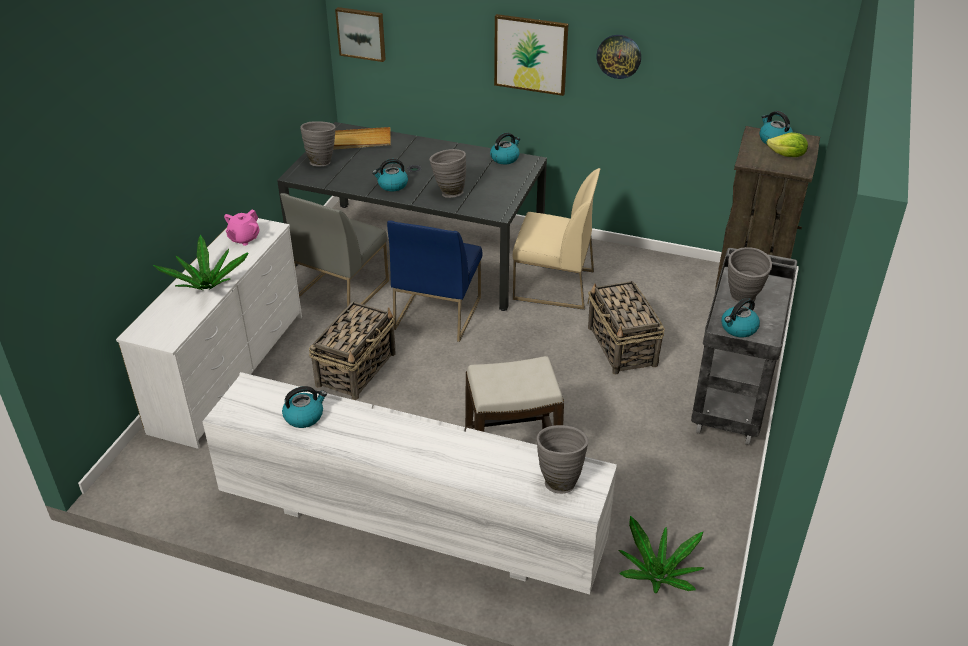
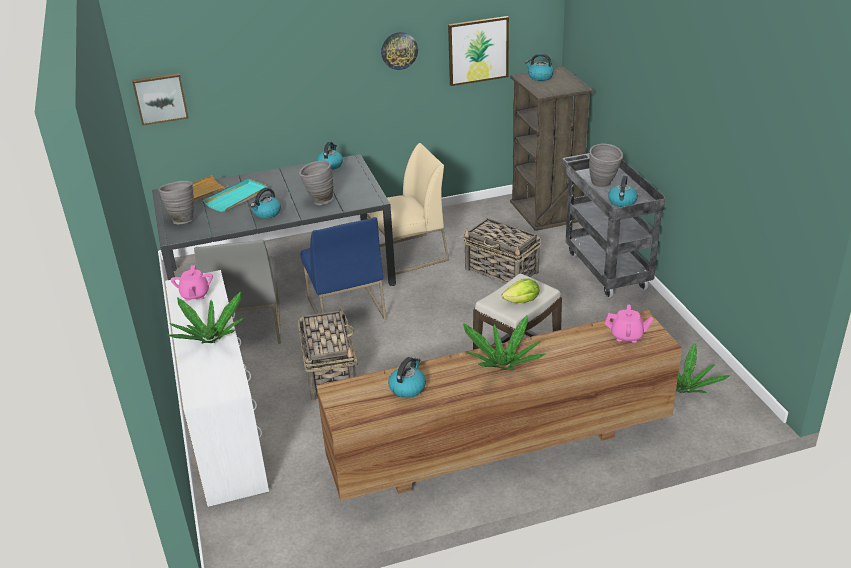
camera: 35 degrees left, 5 degrees down
white cabinet [202,372,617,594] -> brown cabinet [316,310,682,501]
picture [494,14,568,96] -> picture moved to [448,16,509,86]
grey vase [536,425,588,494] -> pink teapot [604,304,654,343]
lettuce [767,133,808,157] -> lettuce moved to [502,278,540,303]
none -> turquoise tray [203,179,268,212]
none -> potted plant [463,315,546,371]

